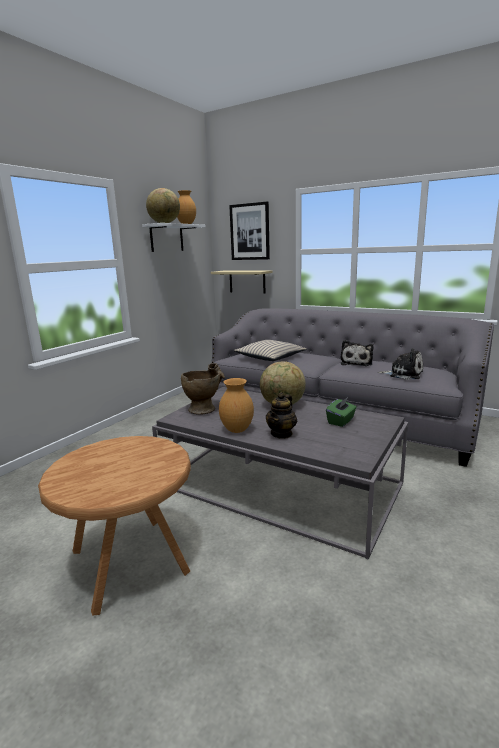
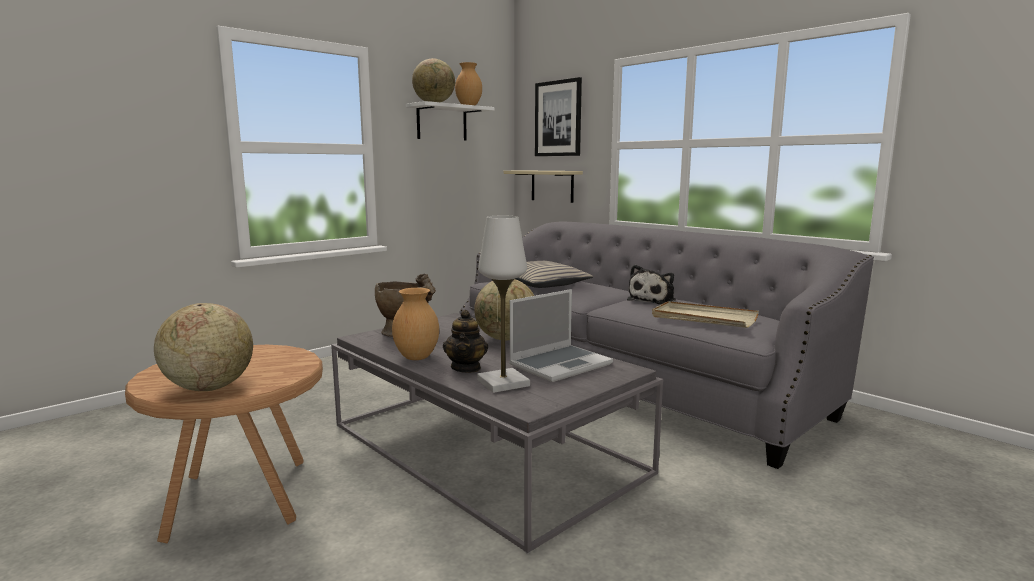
camera: 15 degrees right, 5 degrees down
teapot [265,392,297,439] -> teapot turned 45 degrees counterclockwise [443,310,488,373]
green tissue box [326,397,357,427] -> laptop [509,289,613,382]
plush toy [378,349,423,380] -> beige tray [652,301,759,328]
none -> globe [154,303,253,391]
none -> white table lamp [477,216,530,393]

